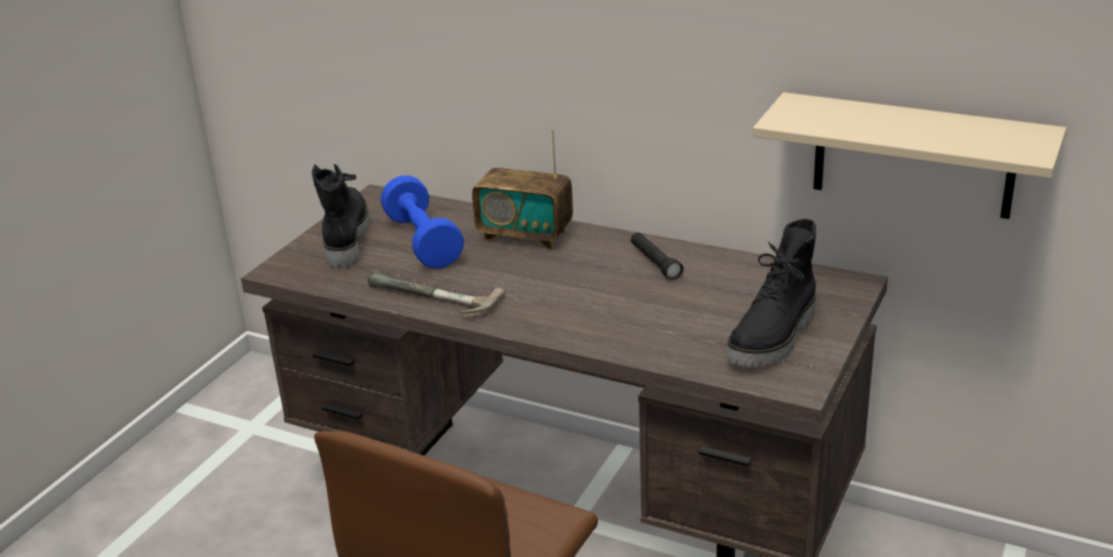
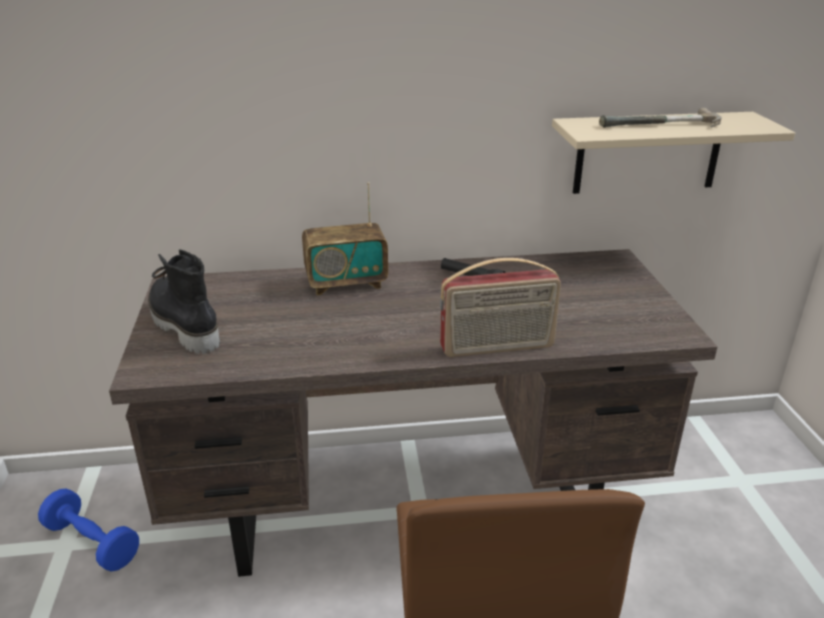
camera: 35 degrees left, 0 degrees up
hammer [368,273,505,319] -> hammer moved to [599,108,722,128]
blue dumbbell [381,175,464,269] -> blue dumbbell moved to [38,488,139,572]
black boot [726,219,816,367] -> none
none -> radio [440,258,561,357]

